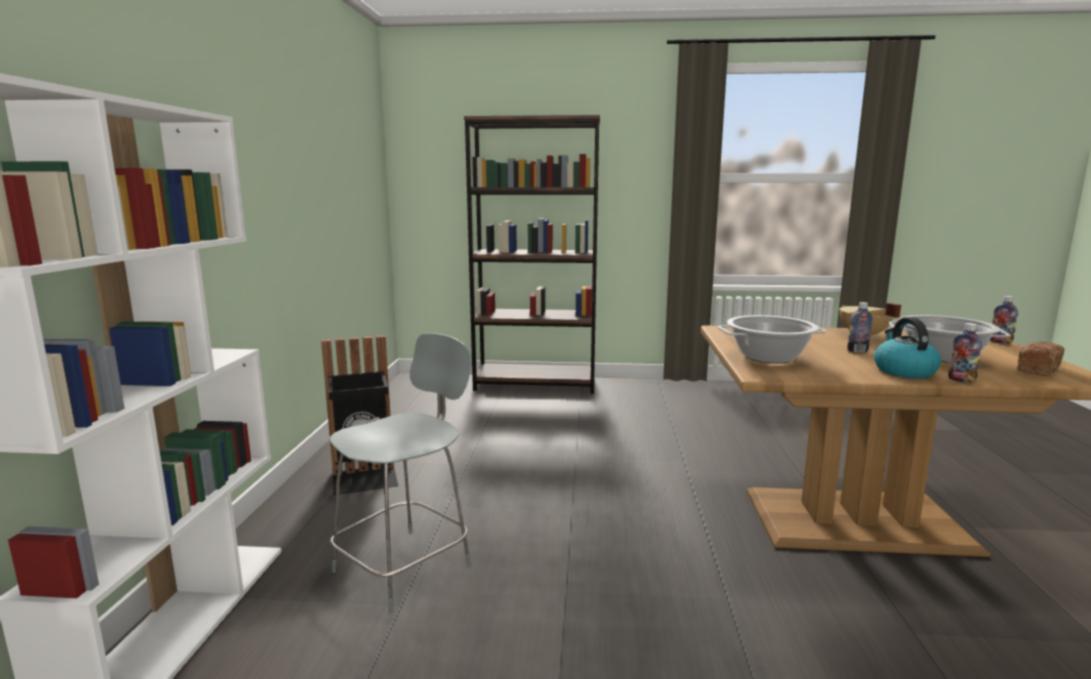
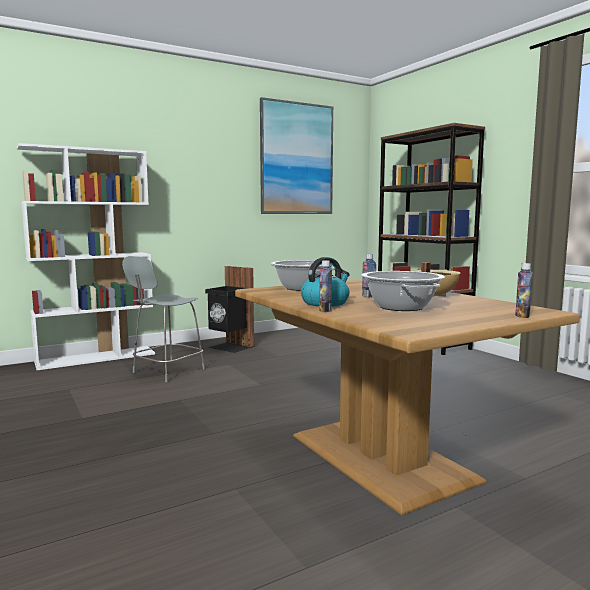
camera: 55 degrees right, 5 degrees down
grey chair [330,333,472,614] -> grey chair turned 120 degrees clockwise [122,256,205,382]
bread [1018,342,1064,376] -> none
none -> picture [260,97,333,214]

